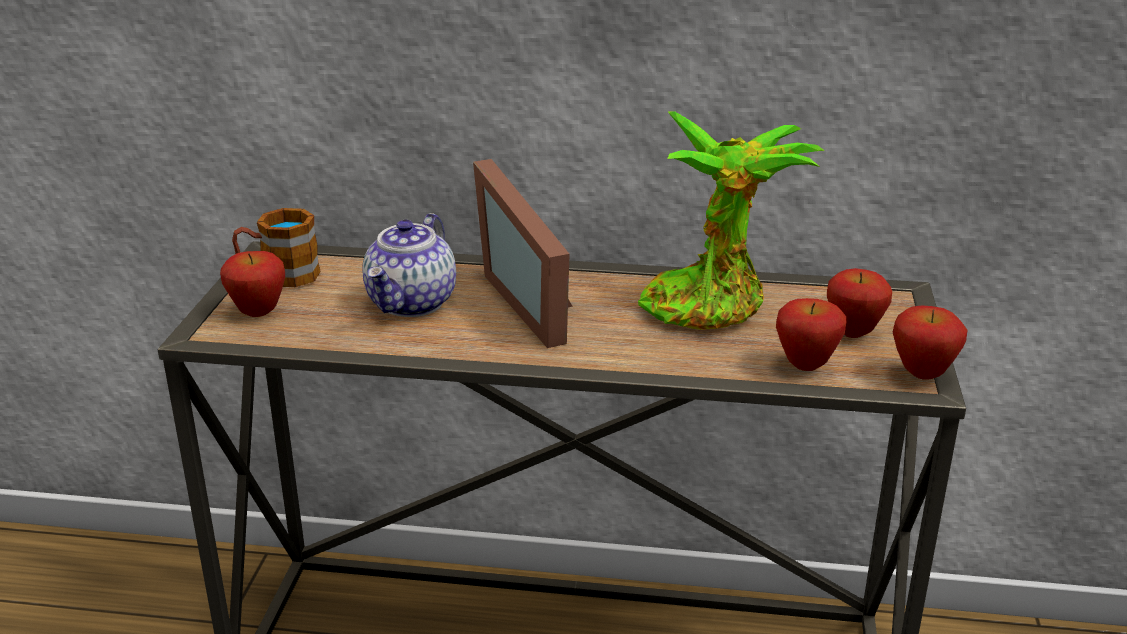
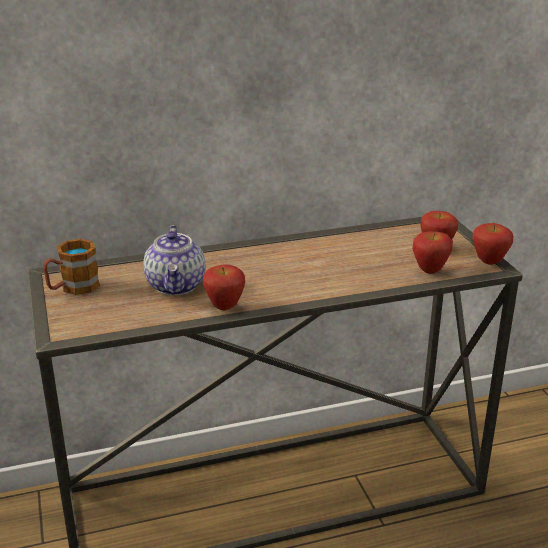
camera: 25 degrees left, 0 degrees up
apple [220,251,285,317] -> apple moved to [203,265,245,310]
picture frame [473,159,573,348] -> none
potted plant [638,111,825,330] -> none

